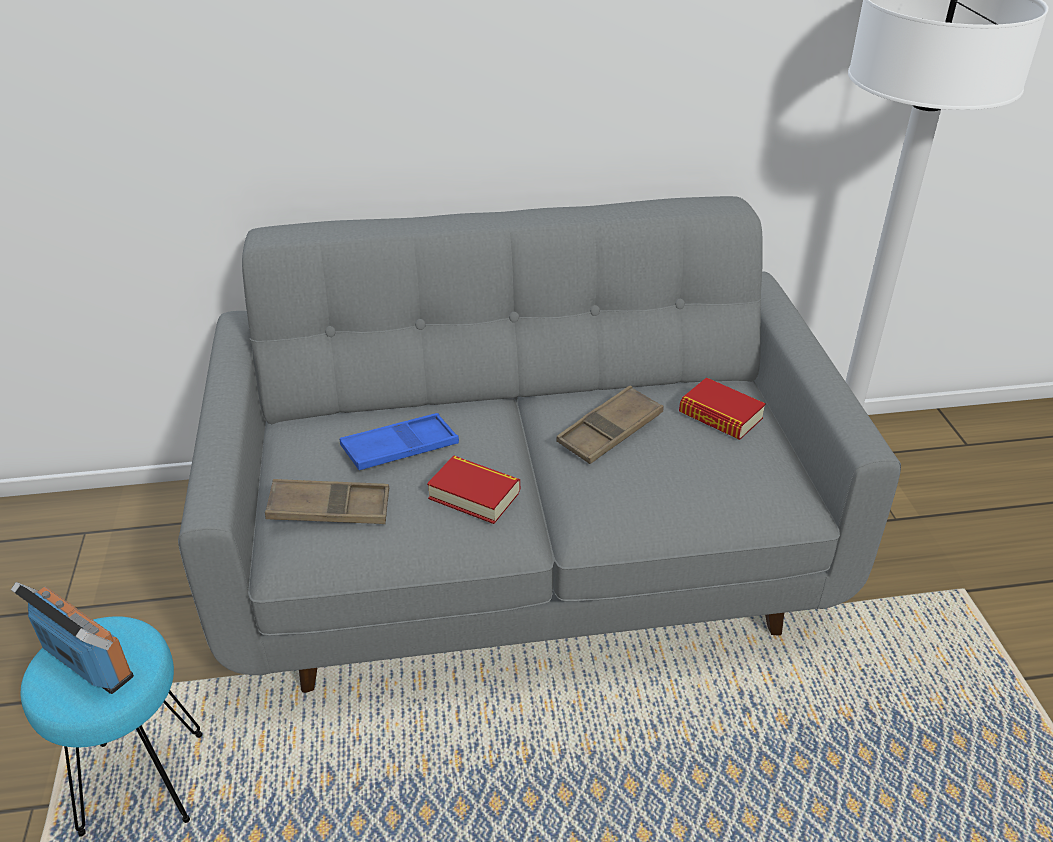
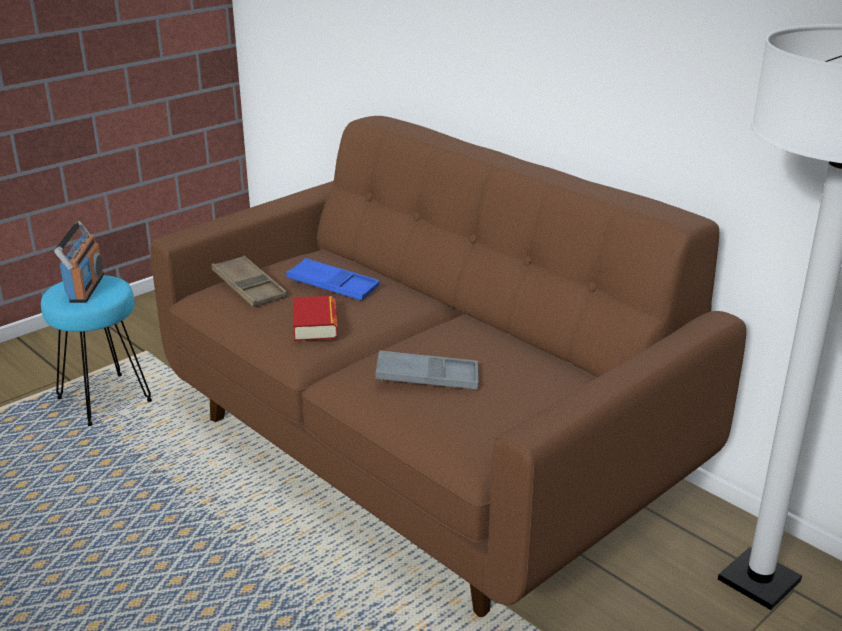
camera: 55 degrees right, 10 degrees down
grey sofa [178,196,901,693] -> brown sofa [150,116,746,617]
brown tray [556,385,664,464] -> none
book [679,377,766,440] -> none
none -> grey tray [375,350,479,390]

